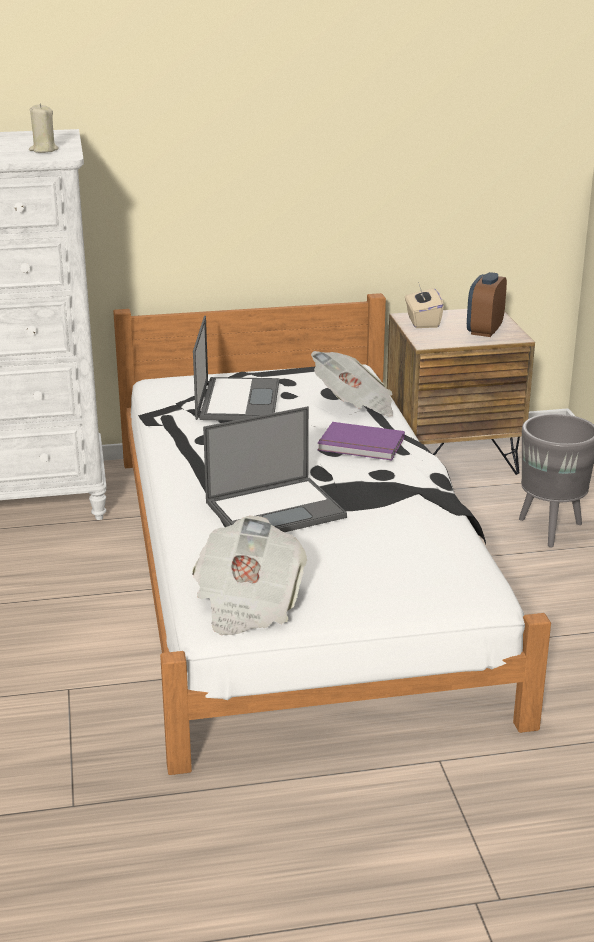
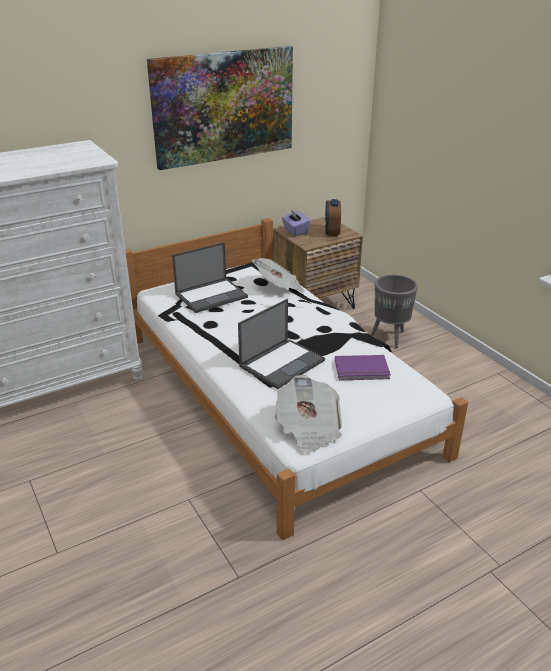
camera: 20 degrees left, 5 degrees up
beige candle [29,104,59,153] -> none
laptop [193,316,279,421] -> laptop turned 75 degrees clockwise [172,242,248,313]
purple book [318,422,405,460] -> purple book moved to [335,355,391,381]
beige tissue box [405,282,444,328] -> purple tissue box [282,210,310,236]
none -> picture [147,46,293,170]

